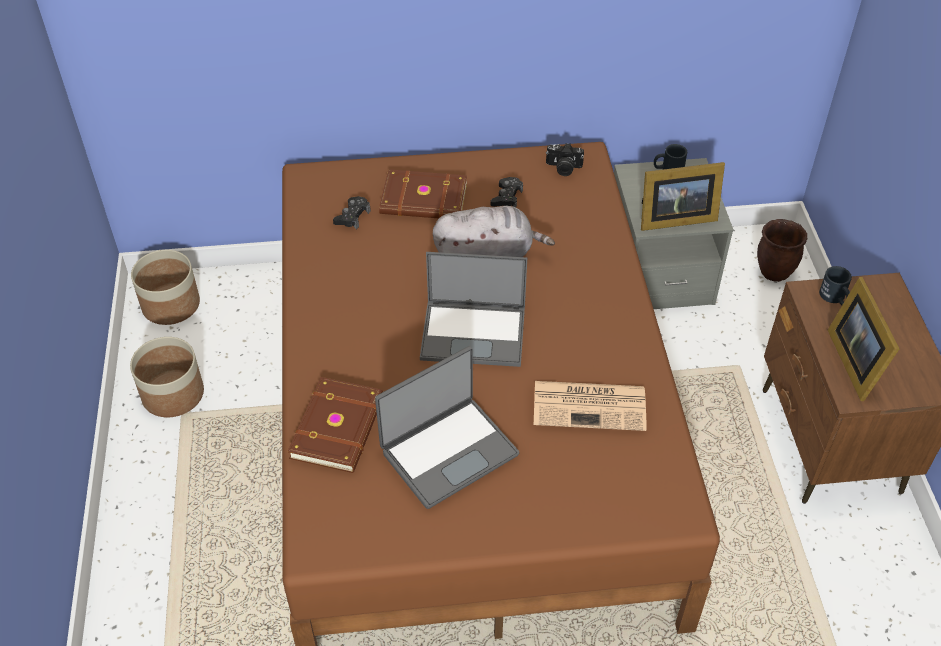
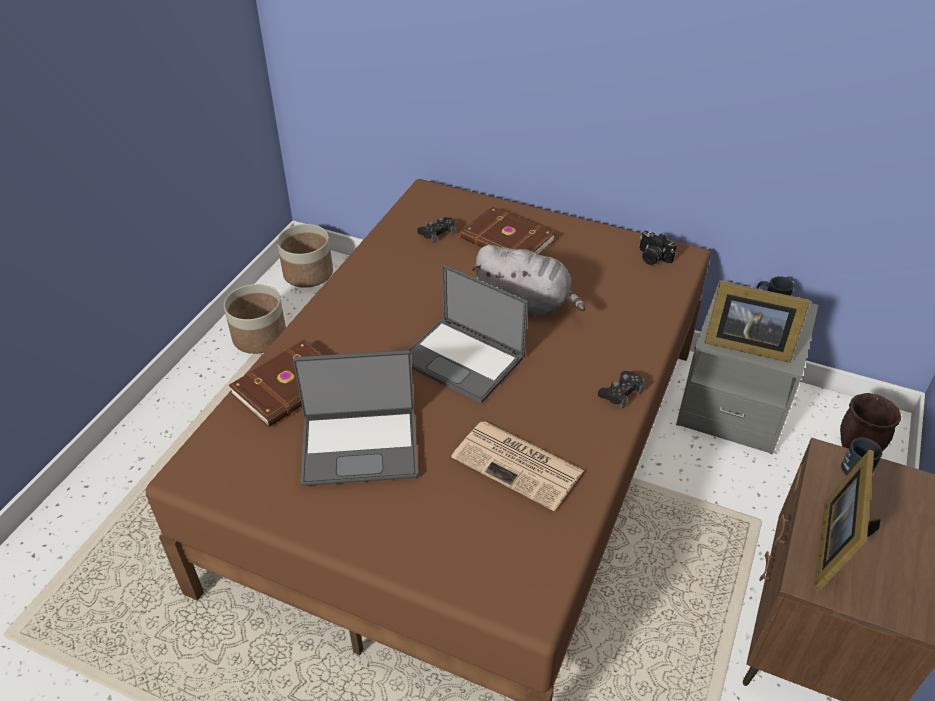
camera: 30 degrees right, 5 degrees down
black game controller [491,177,523,207] -> black game controller moved to [598,371,645,409]

